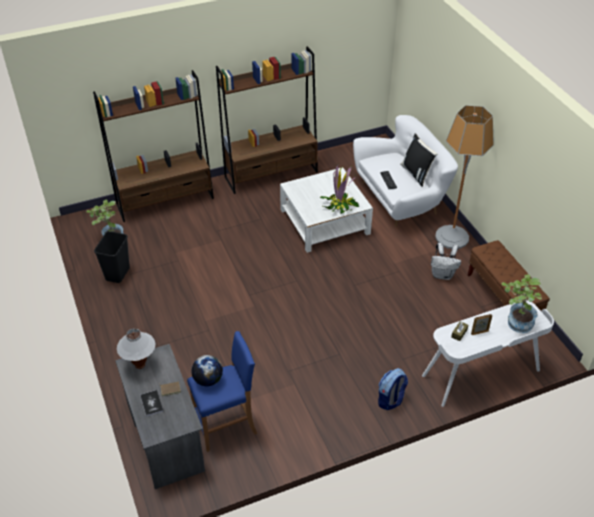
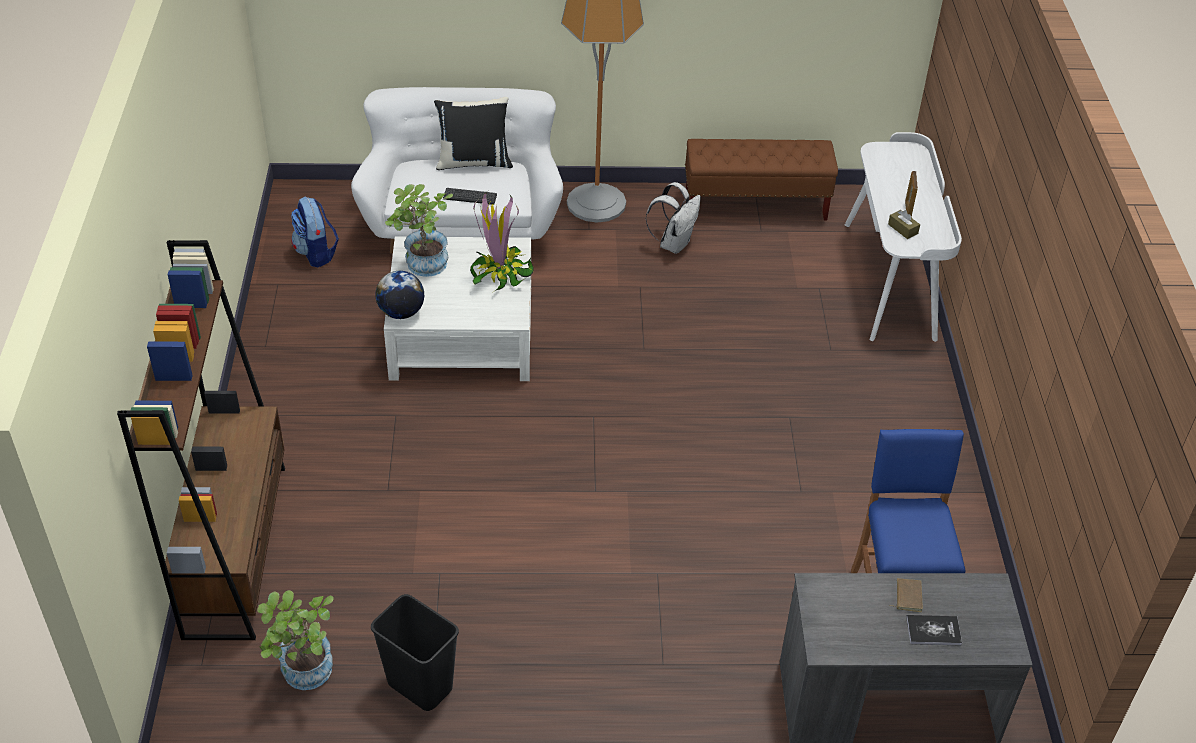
camera: 70 degrees left, 0 degrees up
white table lamp [117,329,156,369] -> none
globe [191,355,223,386] -> globe moved to [375,271,424,319]
brown bookcase [216,46,318,194] -> none
backpack [378,368,408,410] -> backpack moved to [291,196,339,267]
potted plant [501,274,542,333] -> potted plant moved to [385,184,453,277]

